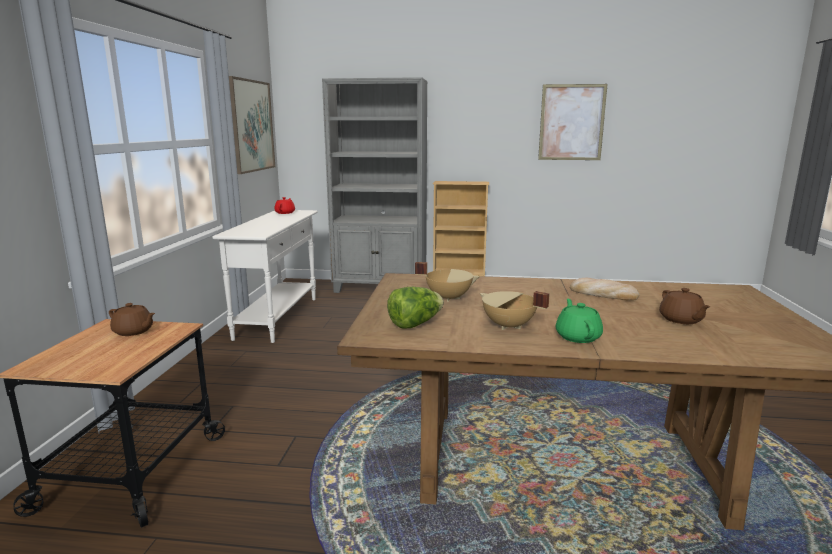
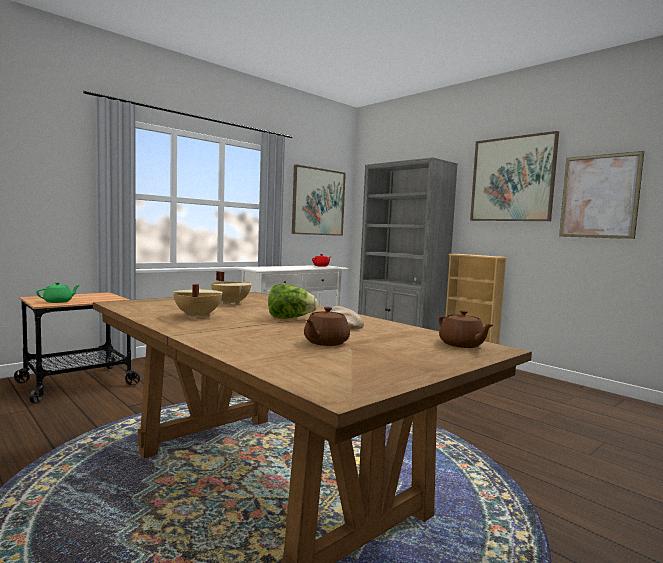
camera: 40 degrees right, 10 degrees down
brown teapot [109,303,155,336] -> brown teapot moved to [439,310,493,348]
lettuce [387,287,444,329] -> lettuce moved to [268,284,318,319]
green teapot [556,299,603,343] -> green teapot moved to [36,282,80,303]
none -> picture [470,131,559,221]

